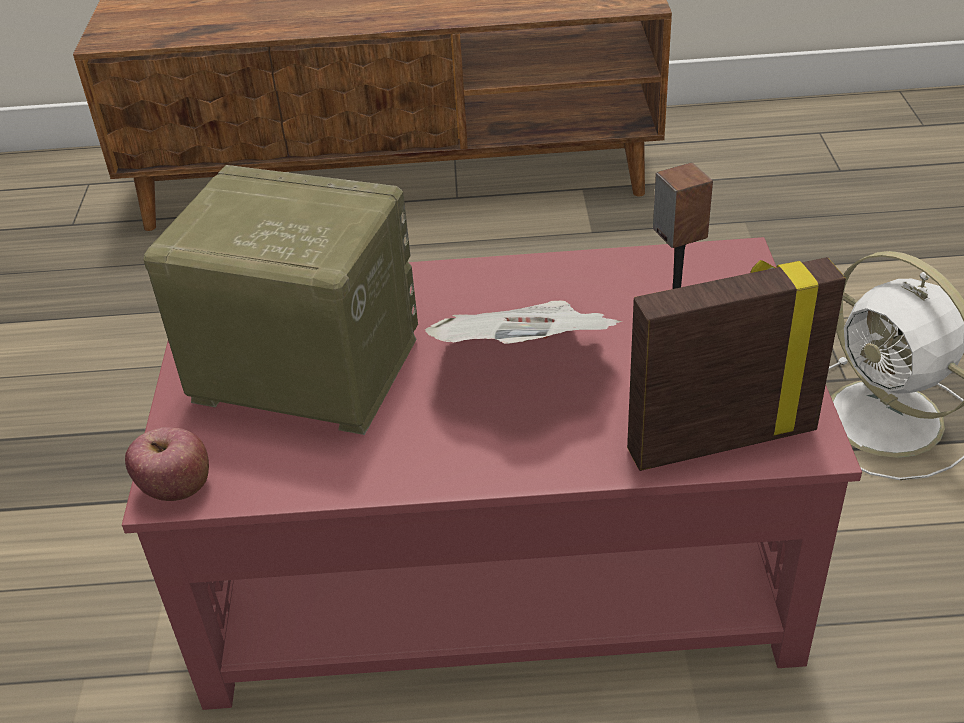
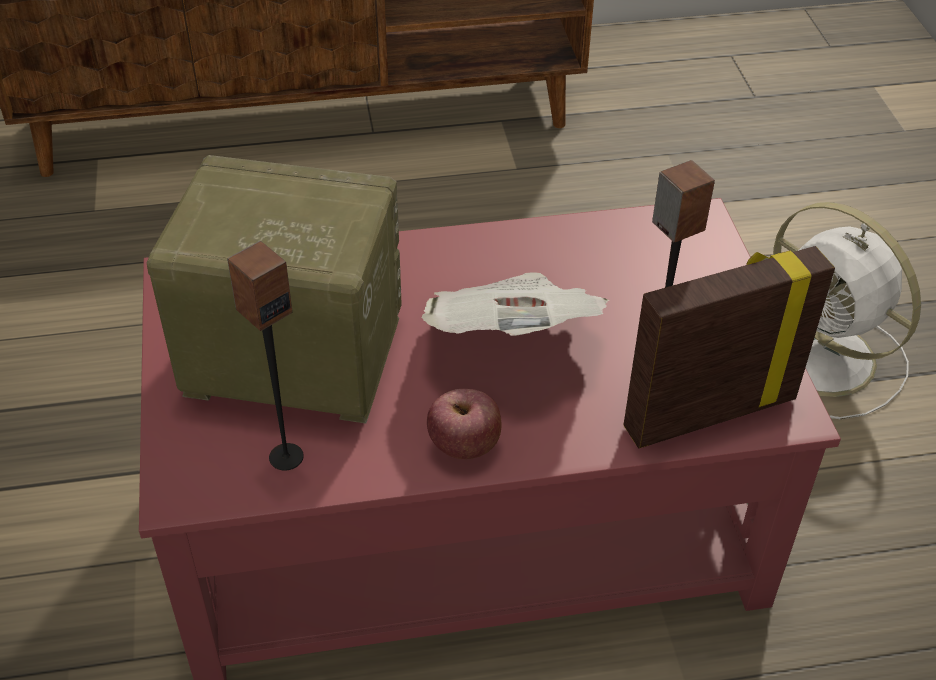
camera: 10 degrees left, 5 degrees up
apple [125,427,209,501] -> apple moved to [427,389,502,459]
none -> speaker [227,241,304,470]

